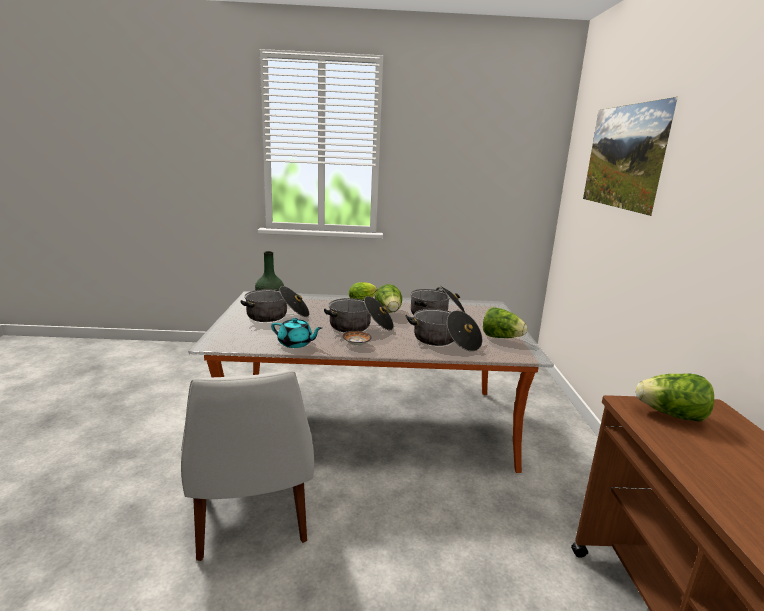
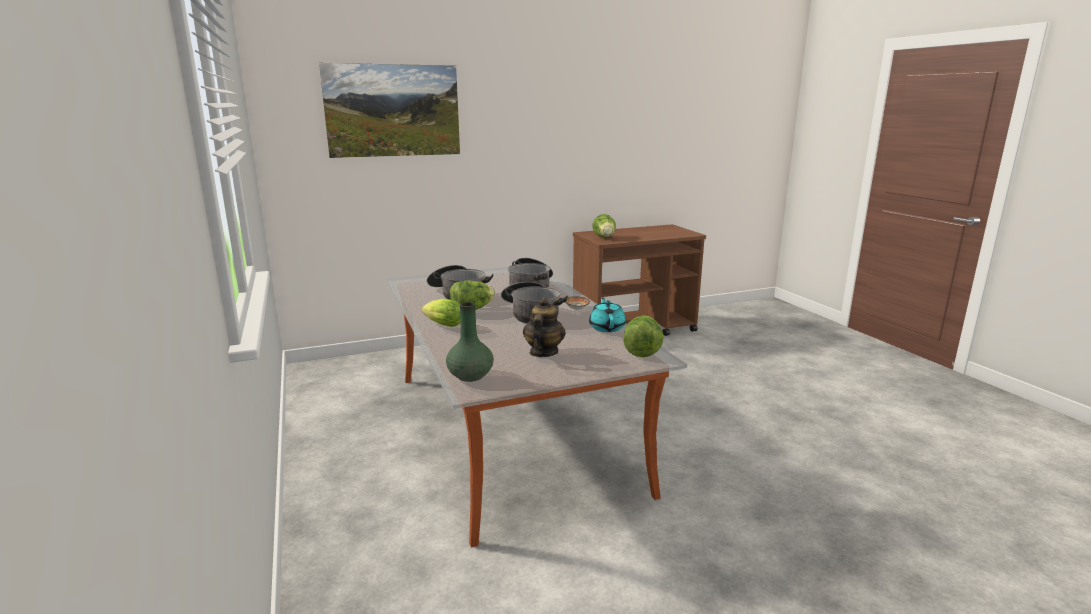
camera: 110 degrees left, 0 degrees up
white chair [181,371,314,561] -> none
cooking pot [241,286,310,322] -> teapot [523,297,566,357]
lettuce [483,307,527,338] -> lettuce moved to [623,315,664,357]

